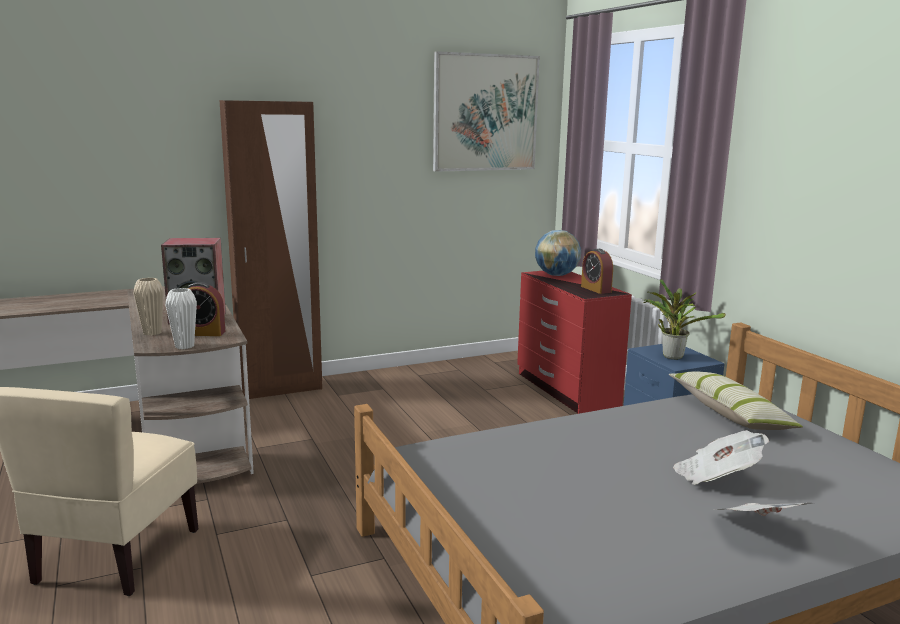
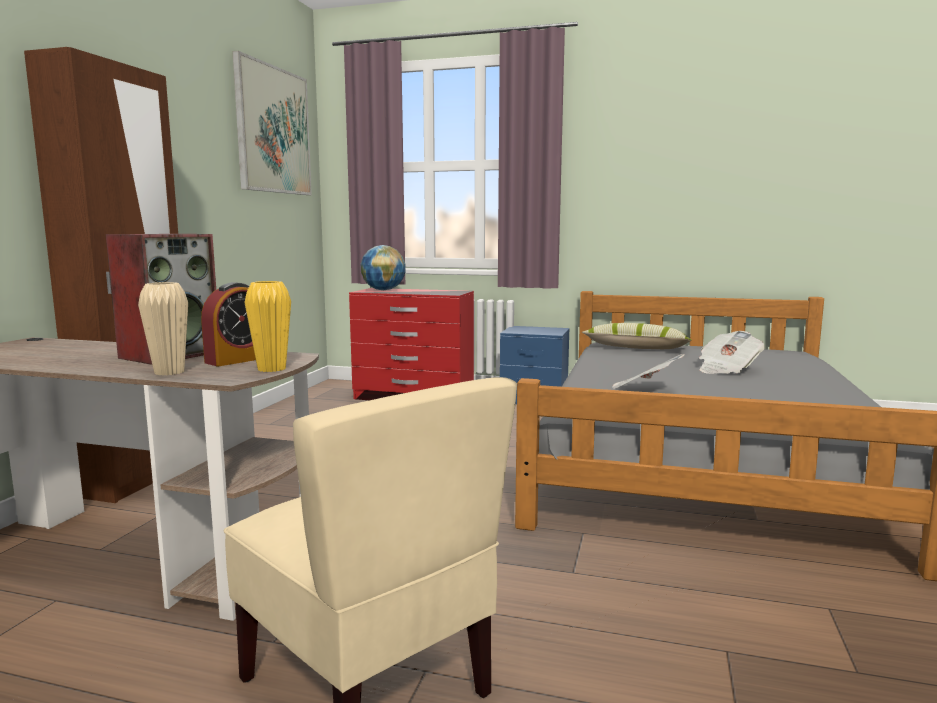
camera: 50 degrees left, 5 degrees down
white vase [165,288,197,349] -> yellow vase [244,281,291,372]
alarm clock [581,249,613,294] -> none
potted plant [644,279,726,360] -> none
newspaper [717,503,812,516] -> newspaper moved to [612,354,685,389]

